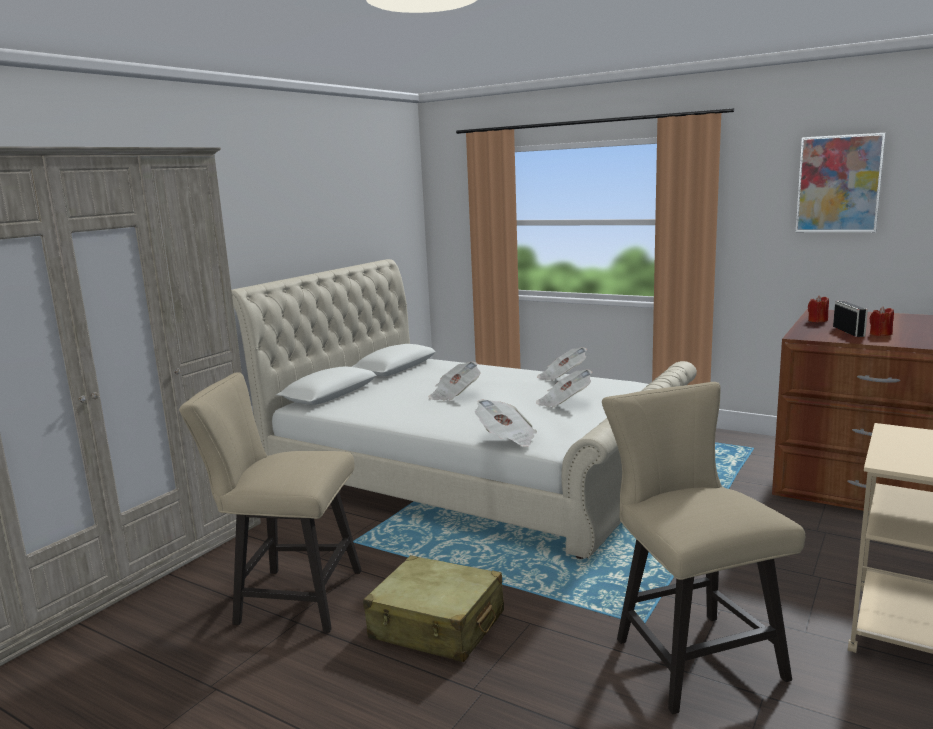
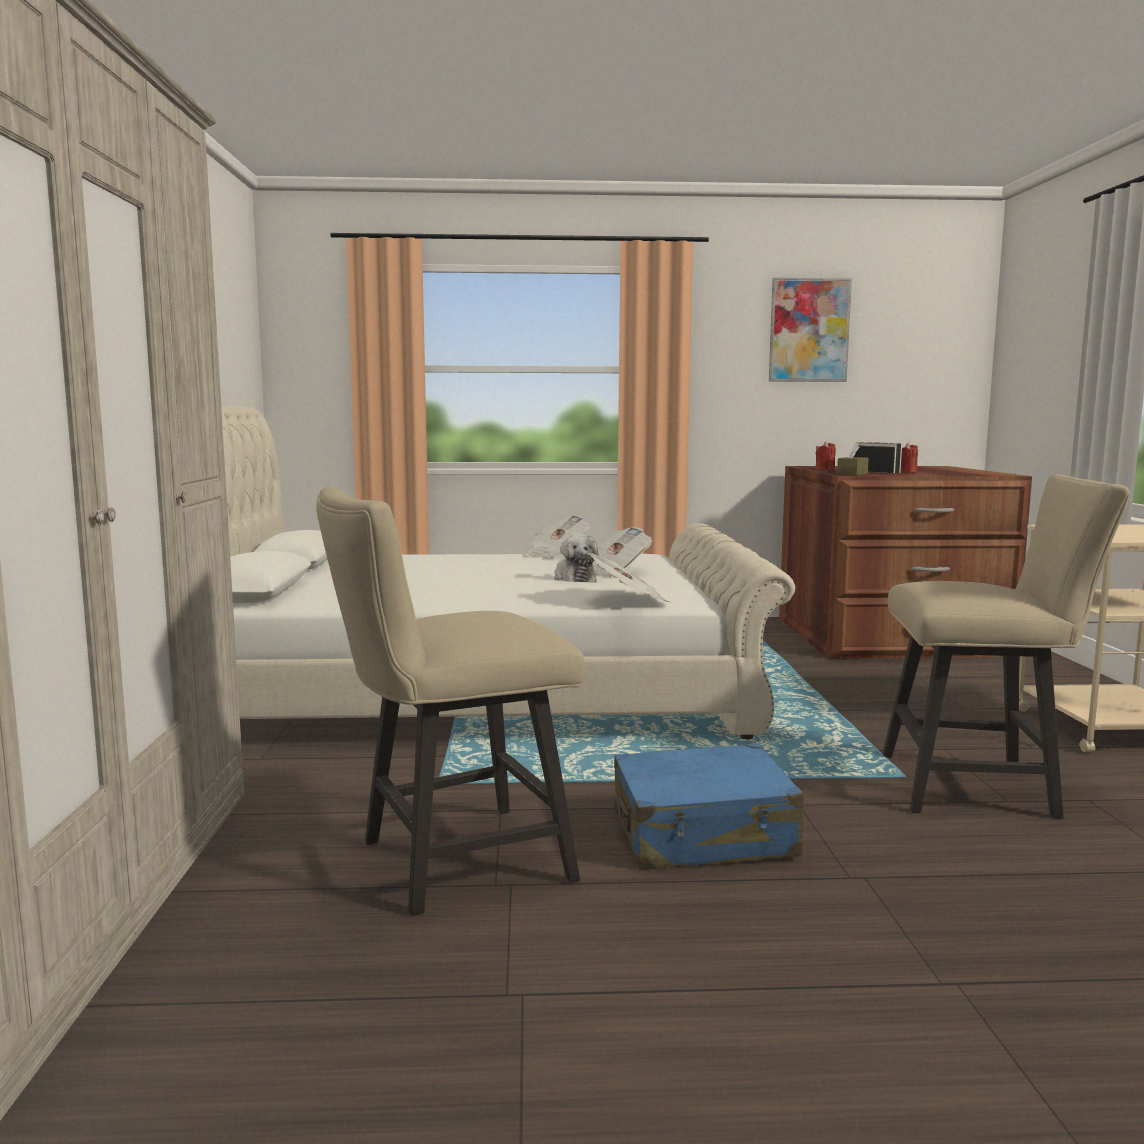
camera: 35 degrees left, 5 degrees down
beige suitcase [363,555,504,662] -> blue suitcase [614,744,803,870]
newspaper [429,362,481,401] -> none
beige chair [602,382,805,714] -> beige chair turned 150 degrees clockwise [882,474,1130,819]
none -> plush toy [554,534,600,582]
none -> brown tissue box [837,442,869,476]

